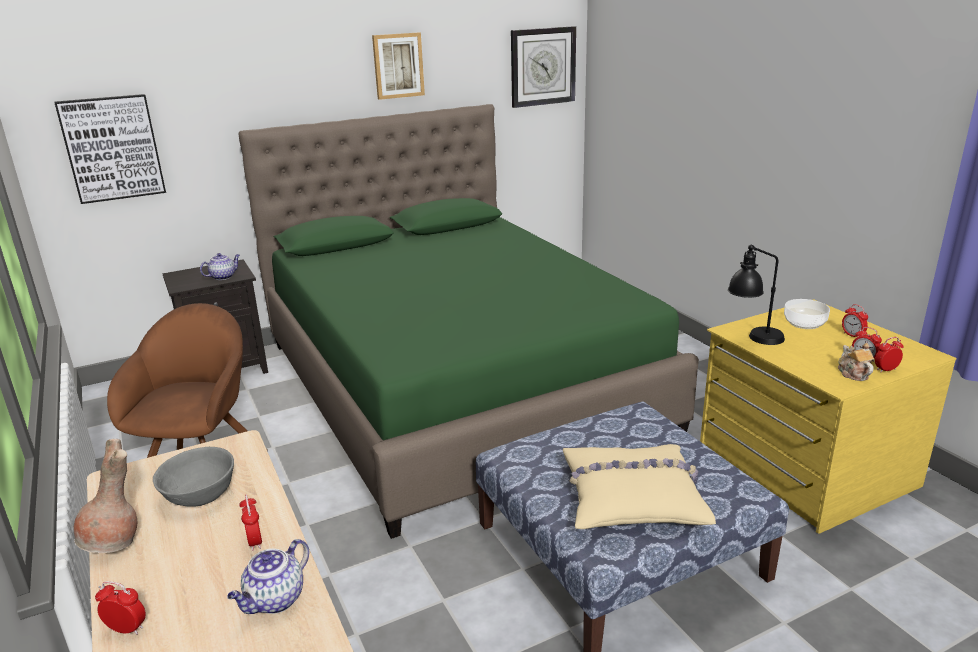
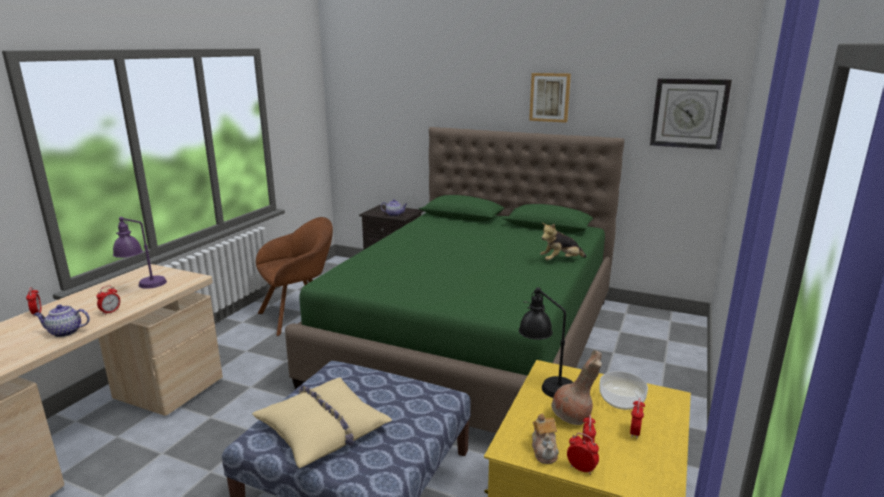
camera: 50 degrees right, 5 degrees down
picture [54,94,166,204] -> none
brown vase [74,439,137,553] -> brown vase moved to [551,350,602,425]
grey bowl [153,447,234,507] -> purple table lamp [113,217,167,289]
teapot [838,343,874,381] -> teapot turned 135 degrees clockwise [532,414,559,464]
none -> plush toy [540,223,587,260]

